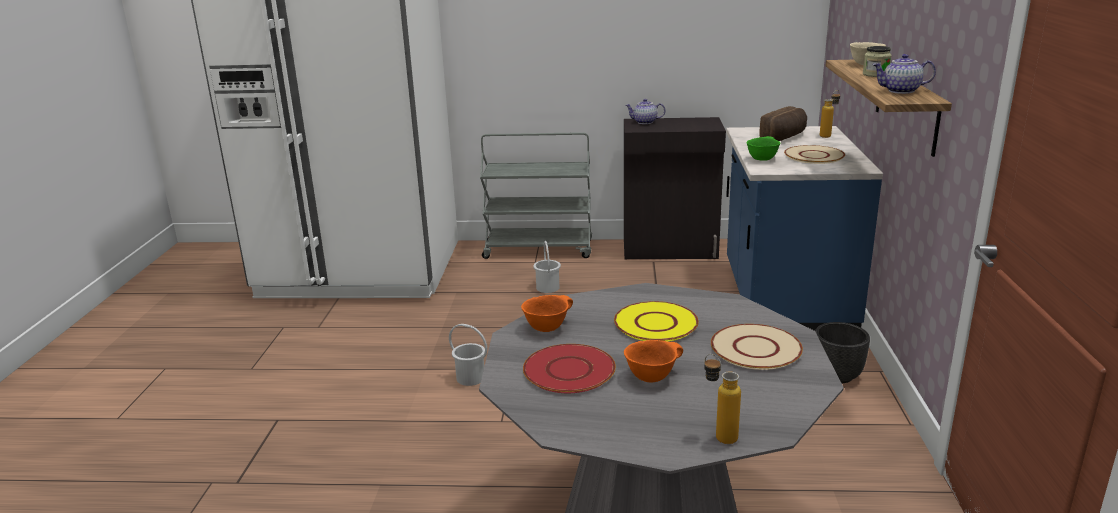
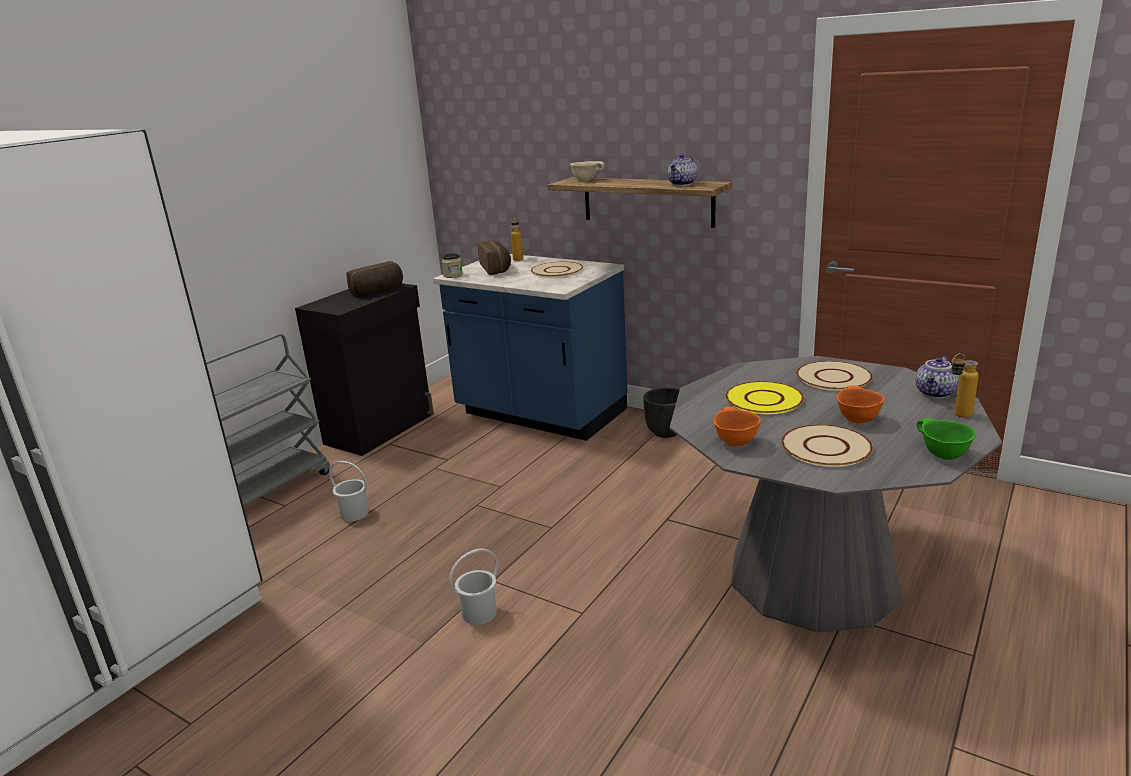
camera: 60 degrees left, 0 degrees up
red plate [523,344,616,393] -> beige plate [781,425,873,467]
teapot [625,99,665,124] -> teapot moved to [916,356,959,398]
green bowl [746,136,780,161] -> green bowl moved to [916,418,976,460]
jar [863,46,892,77] -> jar moved to [442,253,463,278]
none -> bread [346,261,403,296]

